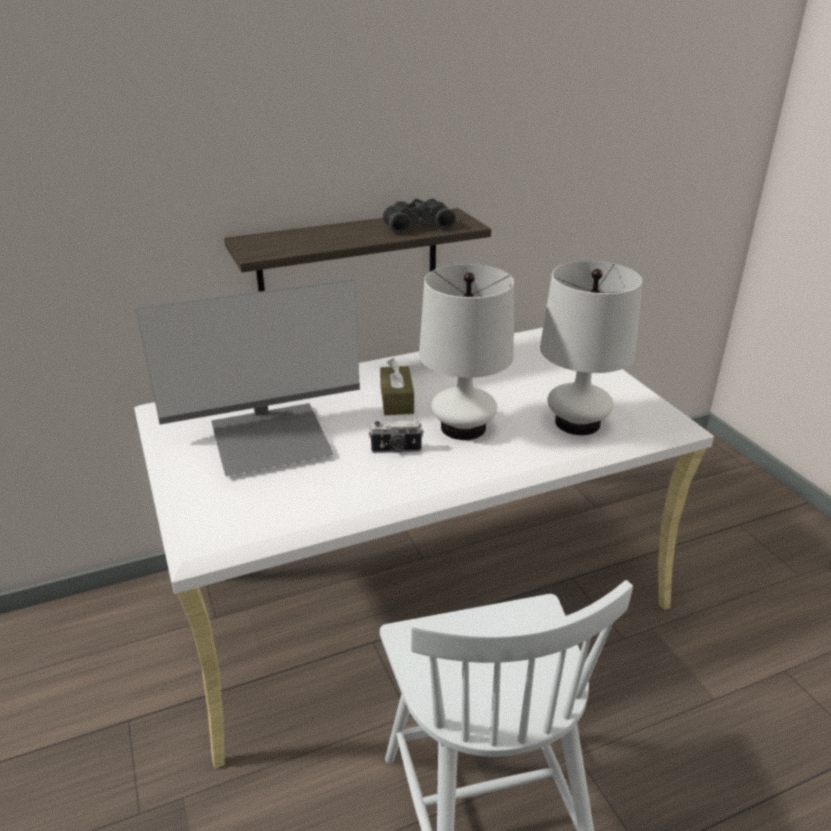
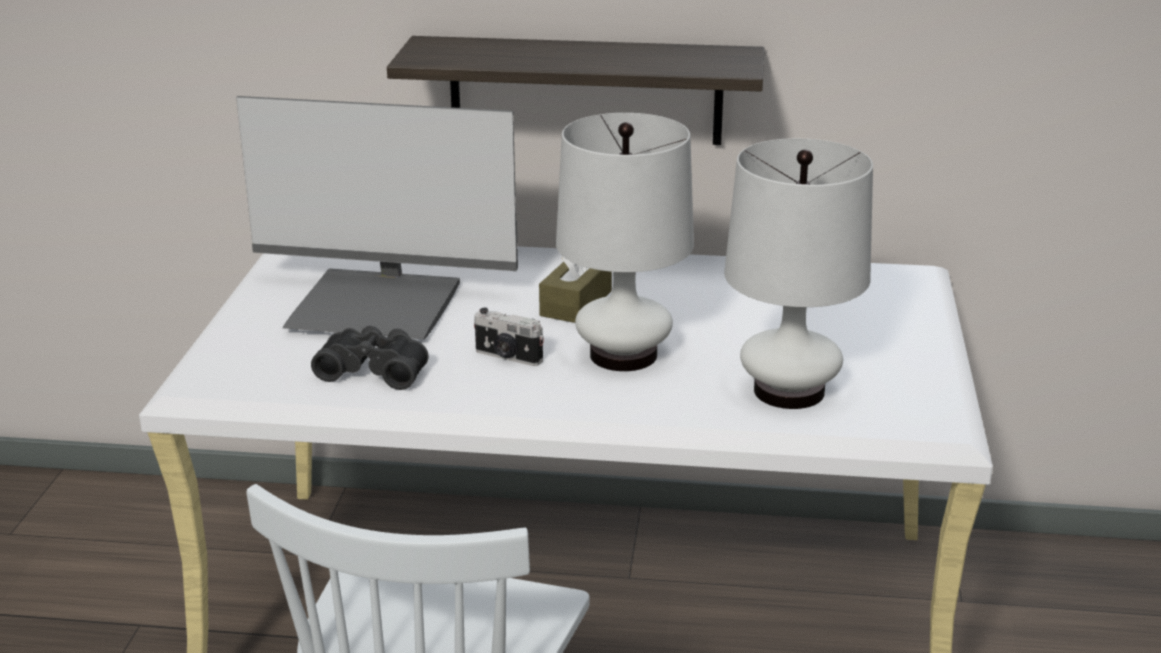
camera: 30 degrees right, 5 degrees down
black binoculars [383,198,456,235] -> black binoculars moved to [311,326,428,390]

